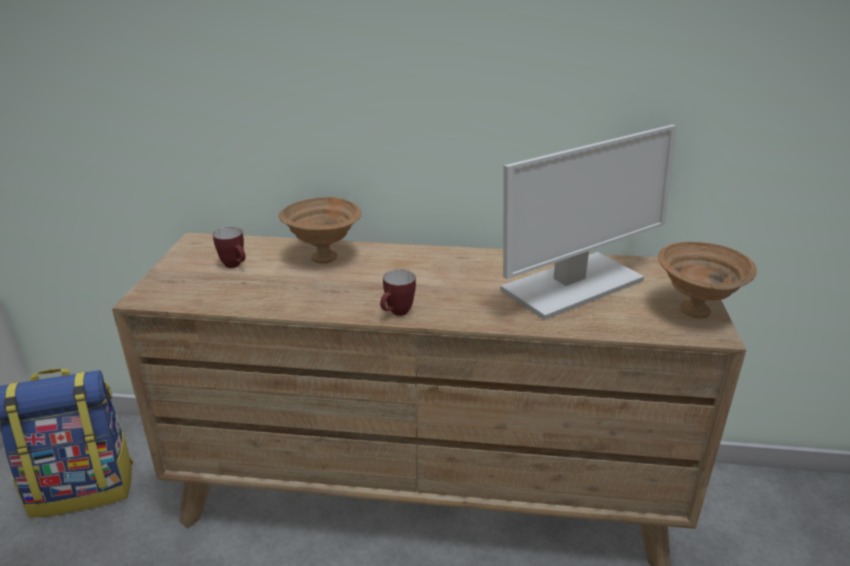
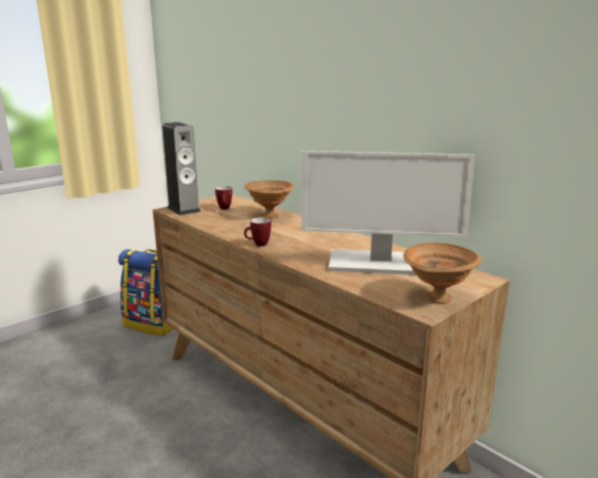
camera: 40 degrees right, 10 degrees down
none -> speaker [162,122,201,215]

